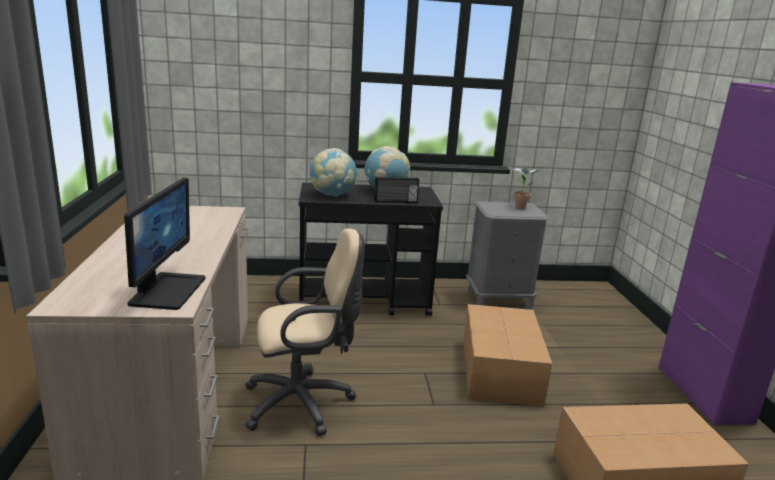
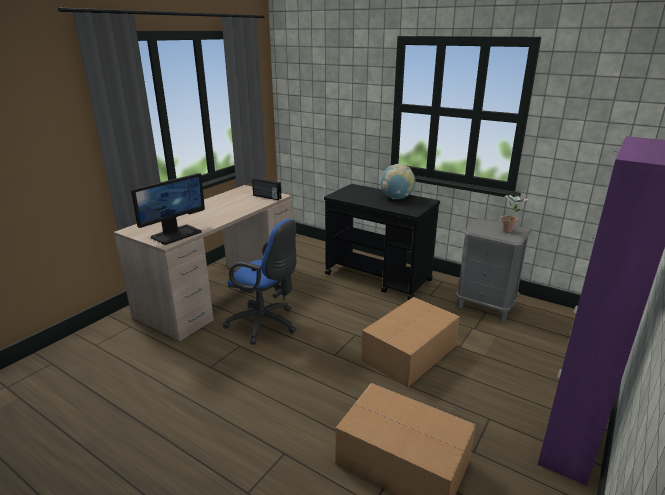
camera: 40 degrees right, 5 degrees up
beige office chair [245,229,365,436] -> blue office chair [223,219,297,345]
globe [310,148,357,197] -> none
radio [374,177,419,203] -> radio moved to [252,178,281,200]

